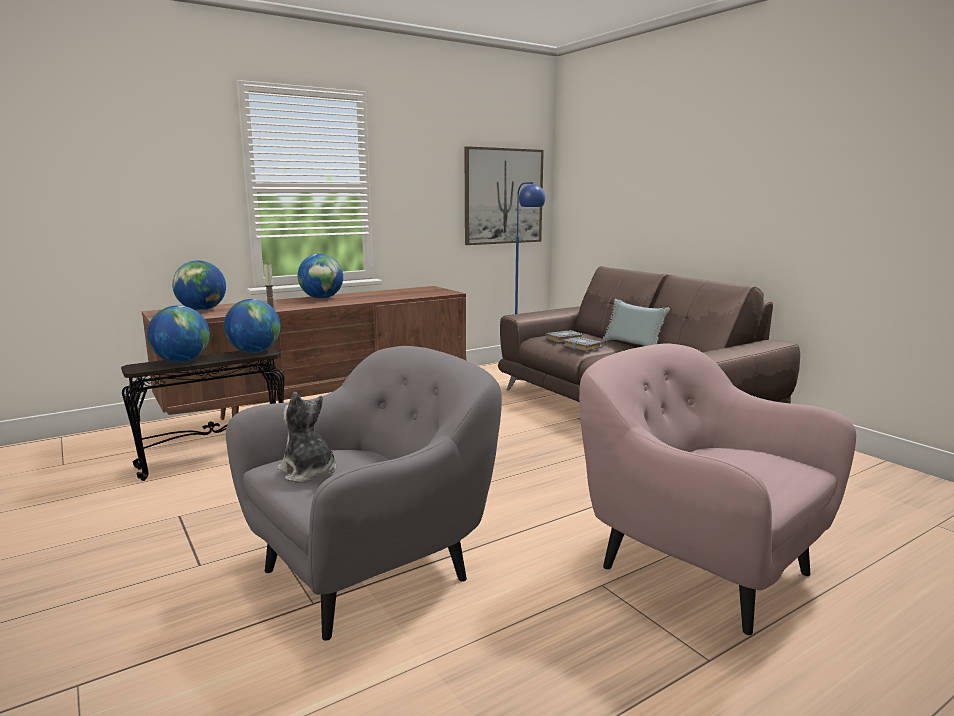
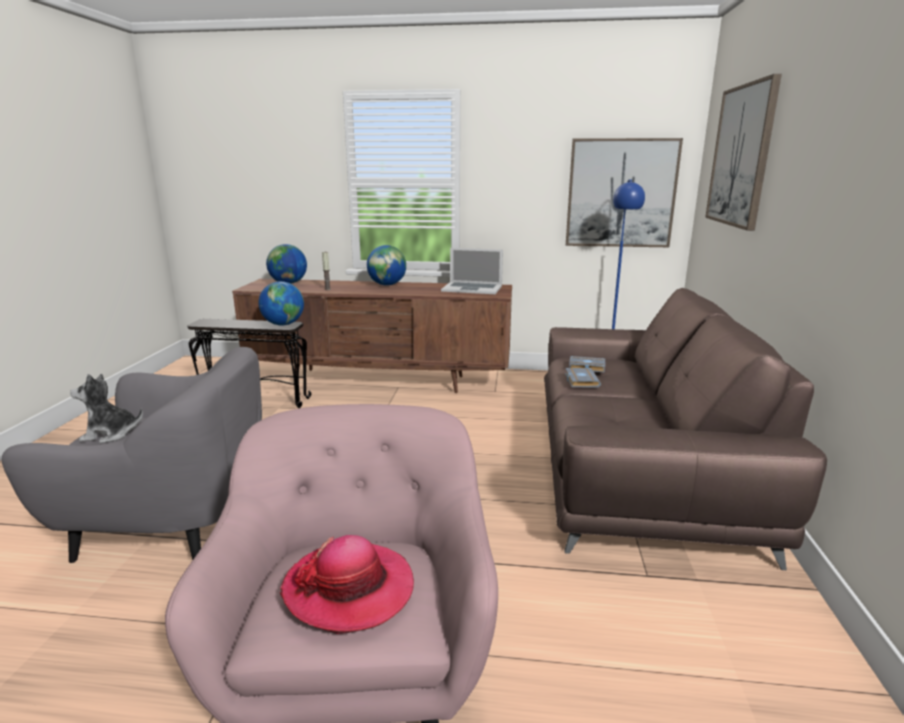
camera: 40 degrees right, 5 degrees up
globe [147,305,210,363] -> none
plush toy [277,392,336,483] -> plush toy turned 90 degrees counterclockwise [70,374,143,443]
blue pillow [603,299,670,346] -> none
none -> hat [279,535,414,634]
none -> laptop [441,248,503,294]
none -> picture [705,74,782,231]

